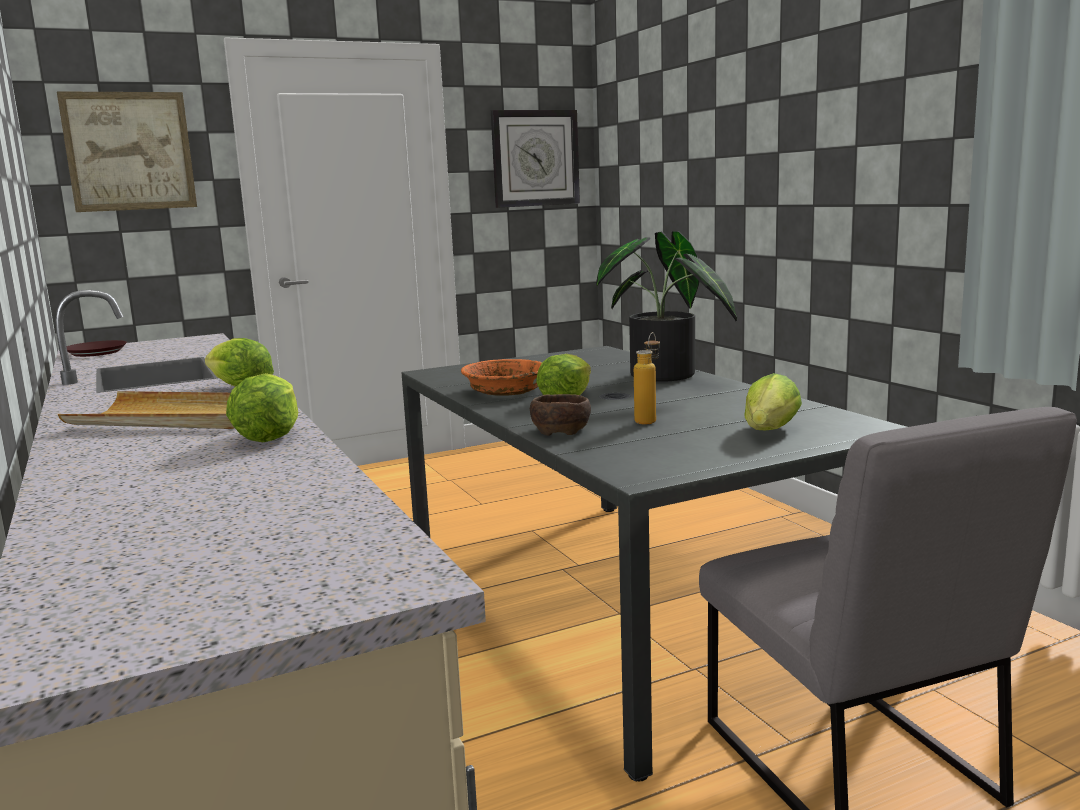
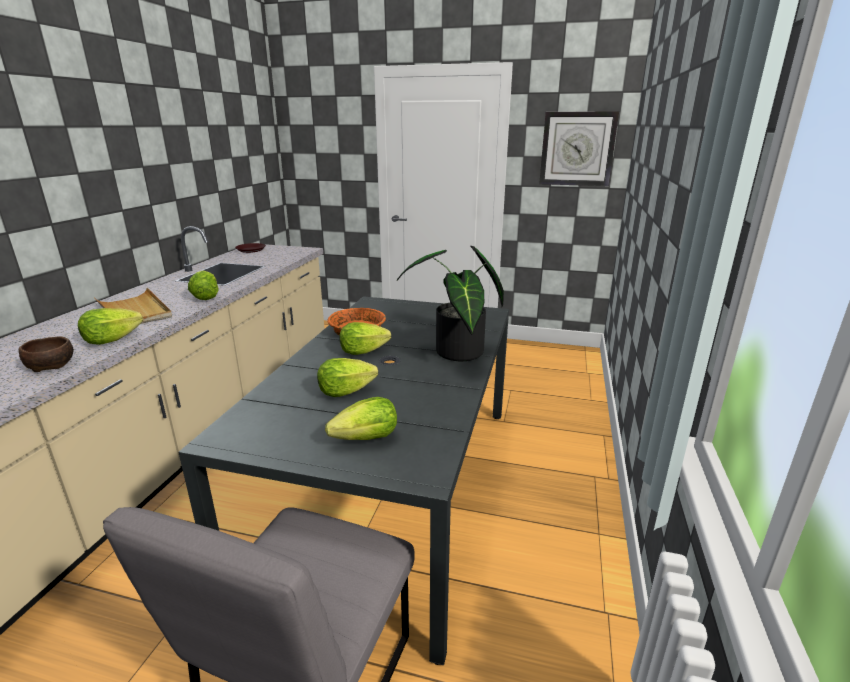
camera: 40 degrees right, 10 degrees up
picture [57,91,197,212] -> none
brown bowl [530,394,591,436] -> brown bowl moved to [19,336,74,372]
bottle [634,332,660,424] -> lettuce [317,358,378,397]

